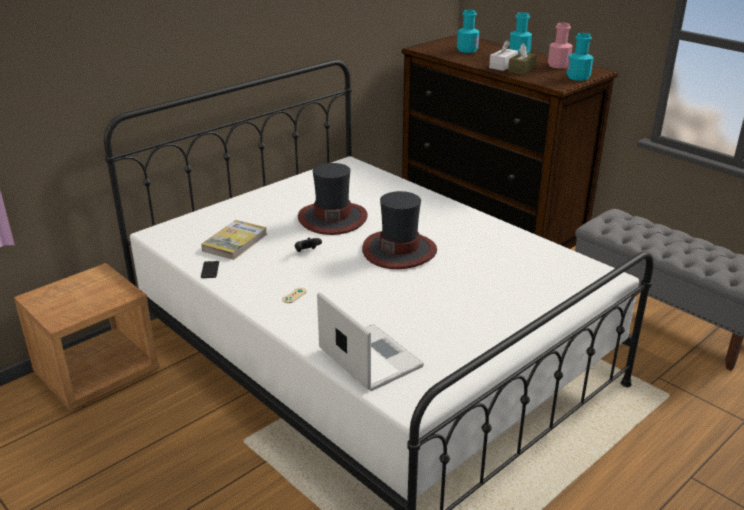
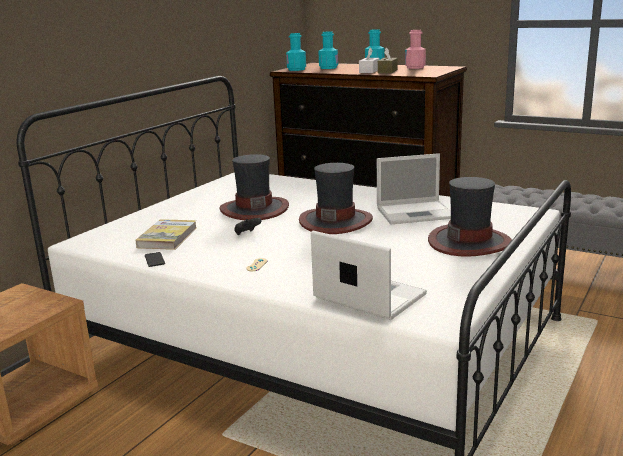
camera: 15 degrees left, 10 degrees down
turquoise bottle [566,33,593,81] -> turquoise bottle moved to [286,33,306,71]
none -> laptop [377,153,451,224]
none -> hat [428,177,512,257]

